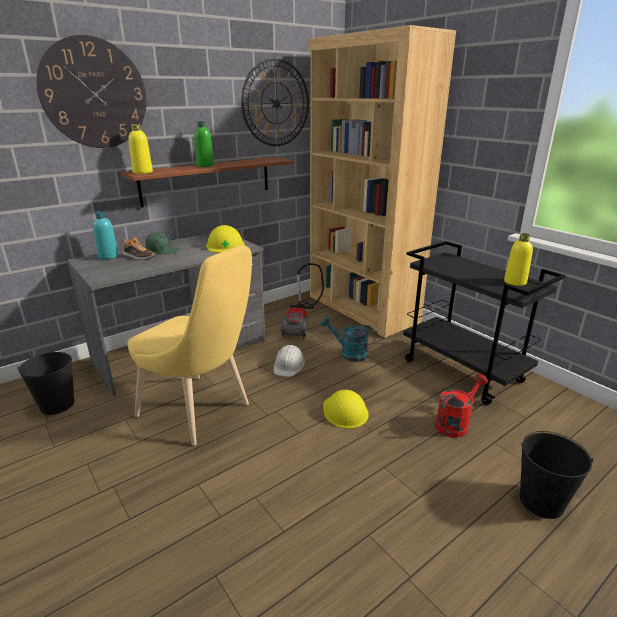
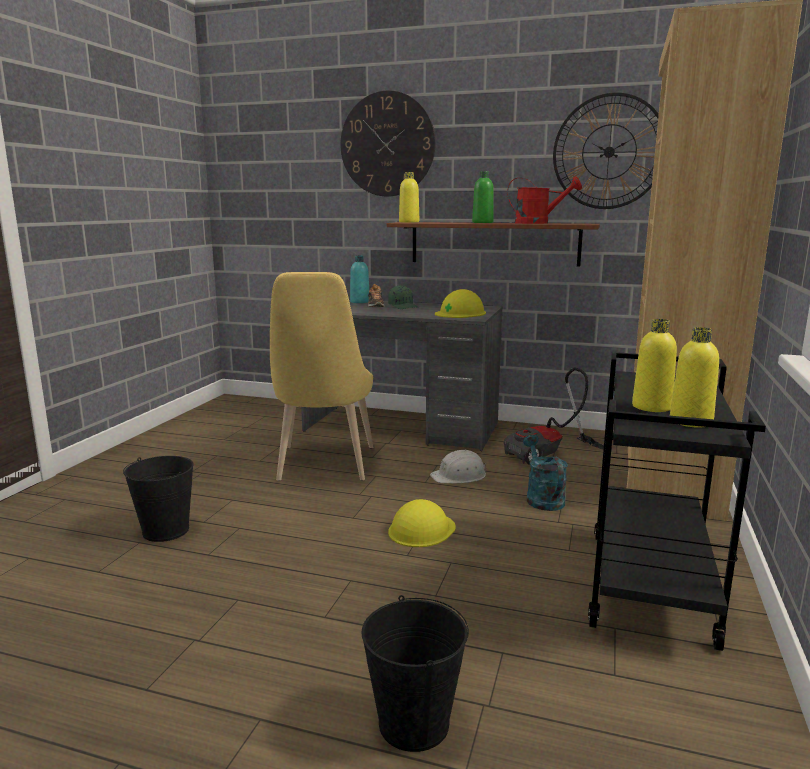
camera: 55 degrees right, 10 degrees down
black bucket [17,352,75,415] -> black bucket moved to [123,456,194,542]
red watering can [435,374,488,438] -> red watering can moved to [507,176,582,224]
none -> yellow bottle [632,319,677,412]

